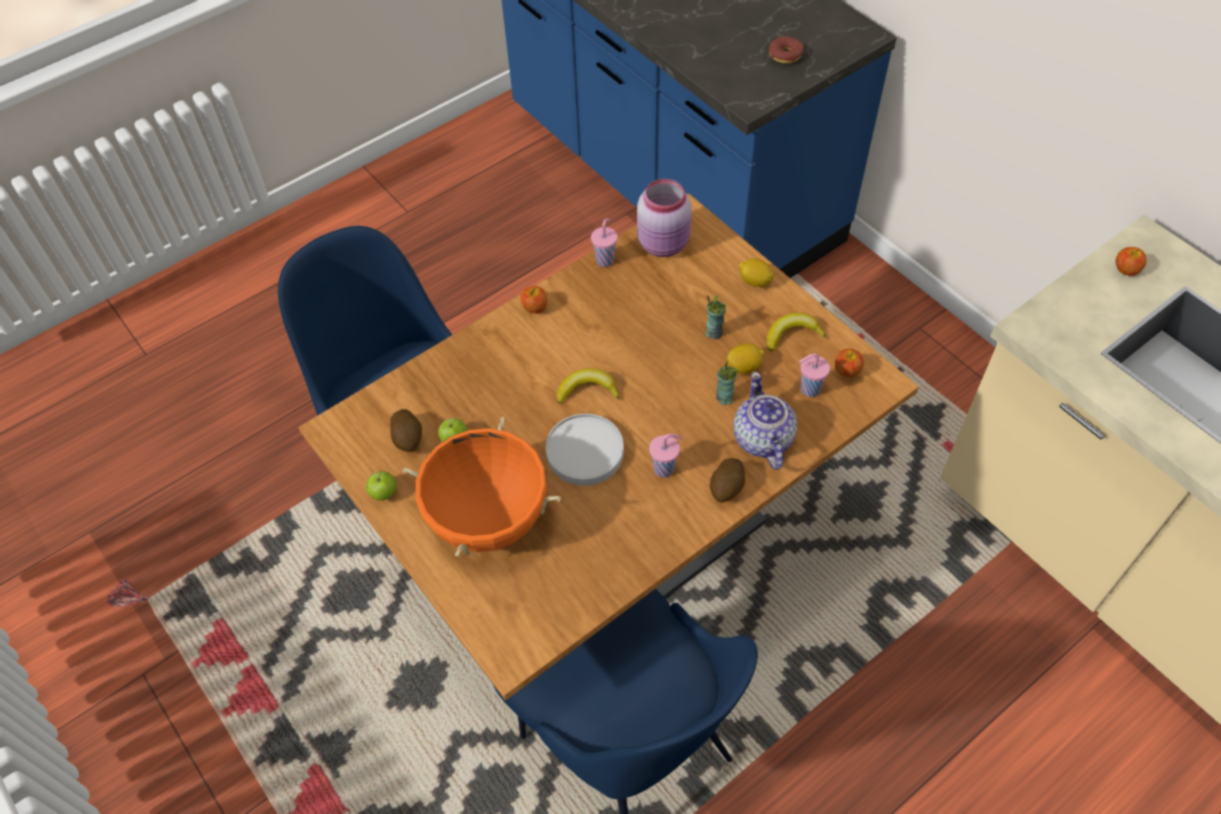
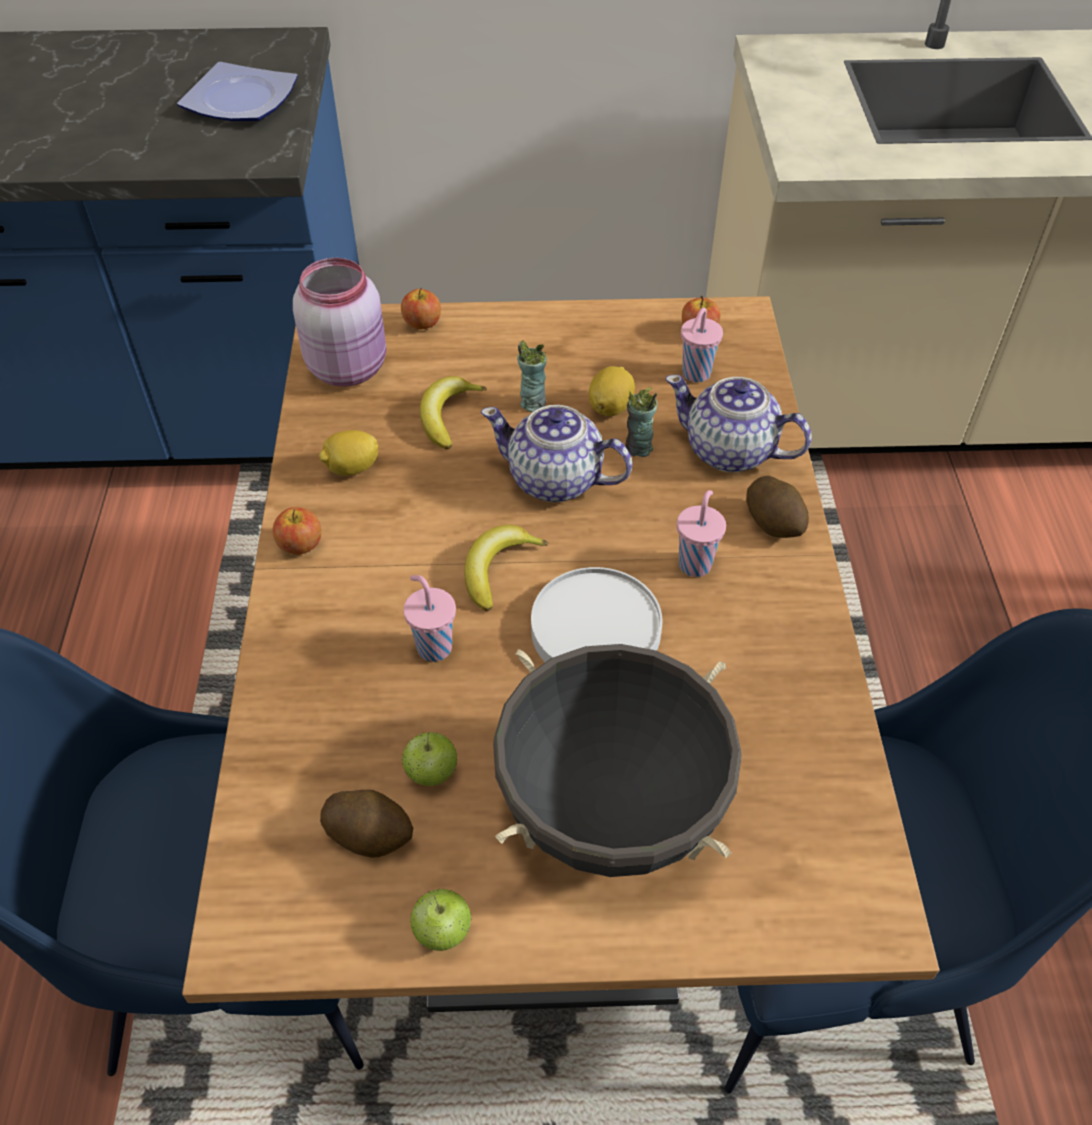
camera: 55 degrees left, 5 degrees down
orange cooking pot [402,417,561,557] -> black cooking pot [493,644,742,877]
pink cup [591,218,618,267] -> pink cup moved to [403,575,456,662]
lemon [739,258,774,287] -> lemon moved to [319,430,379,476]
banana [766,313,827,352] -> banana moved to [420,376,487,450]
donut [769,36,804,64] -> plate [177,62,298,121]
apple [1115,247,1147,276] -> apple moved to [401,287,441,330]
none -> teapot [481,405,633,502]

